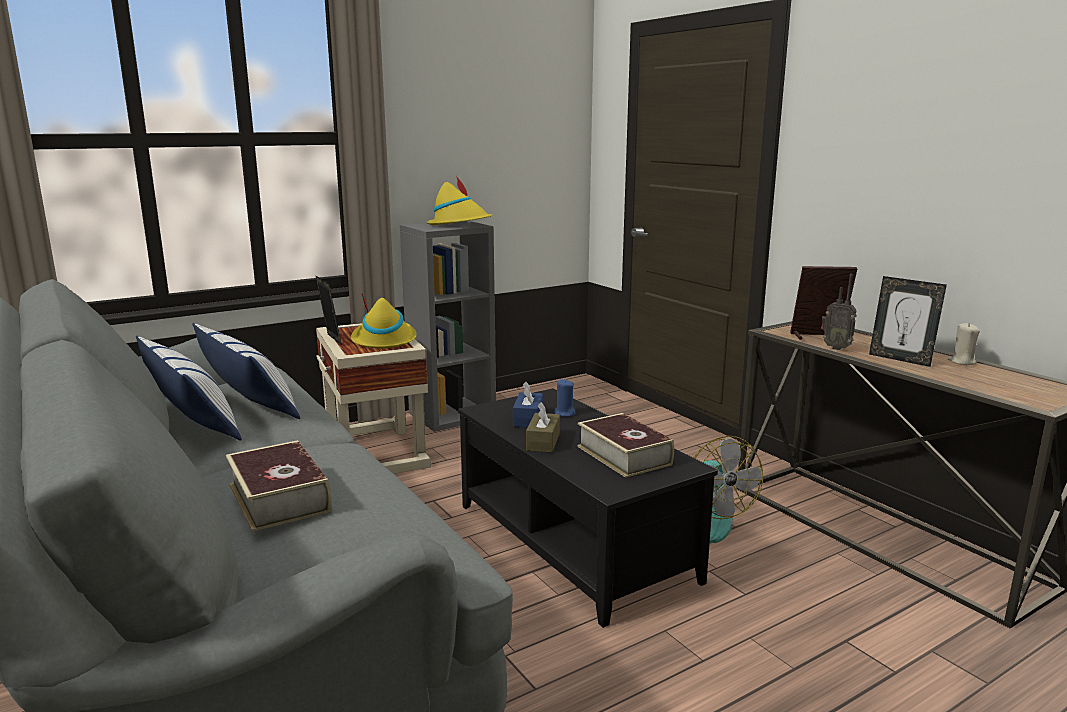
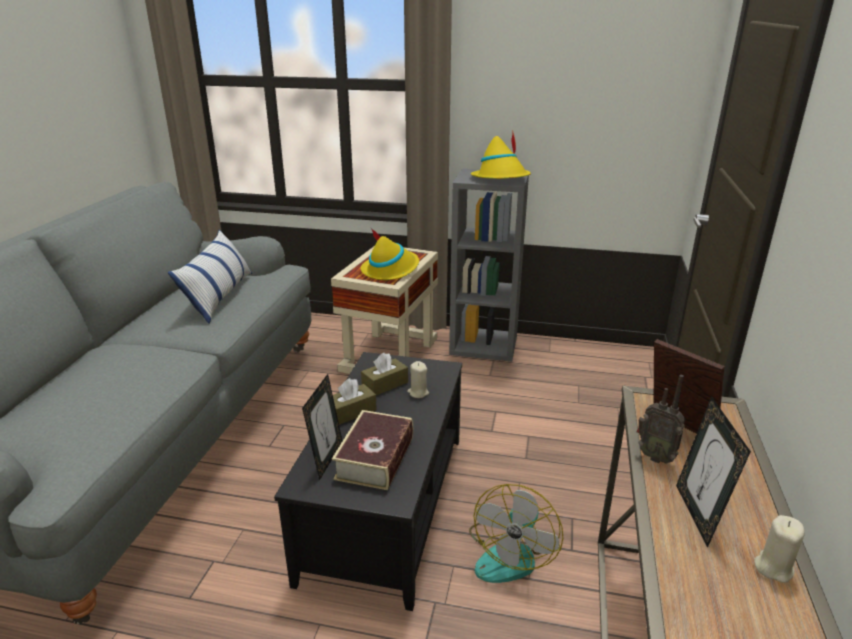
camera: 45 degrees right, 10 degrees up
pillow [136,336,242,441] -> none
book [226,440,332,532] -> none
picture frame [315,275,342,345] -> picture frame moved to [302,374,342,480]
blue tissue box [513,382,543,427] -> brown tissue box [361,353,408,395]
blue candle [554,379,575,417] -> beige candle [407,361,429,398]
radio [821,274,857,350] -> radio turned 45 degrees counterclockwise [637,375,685,464]

